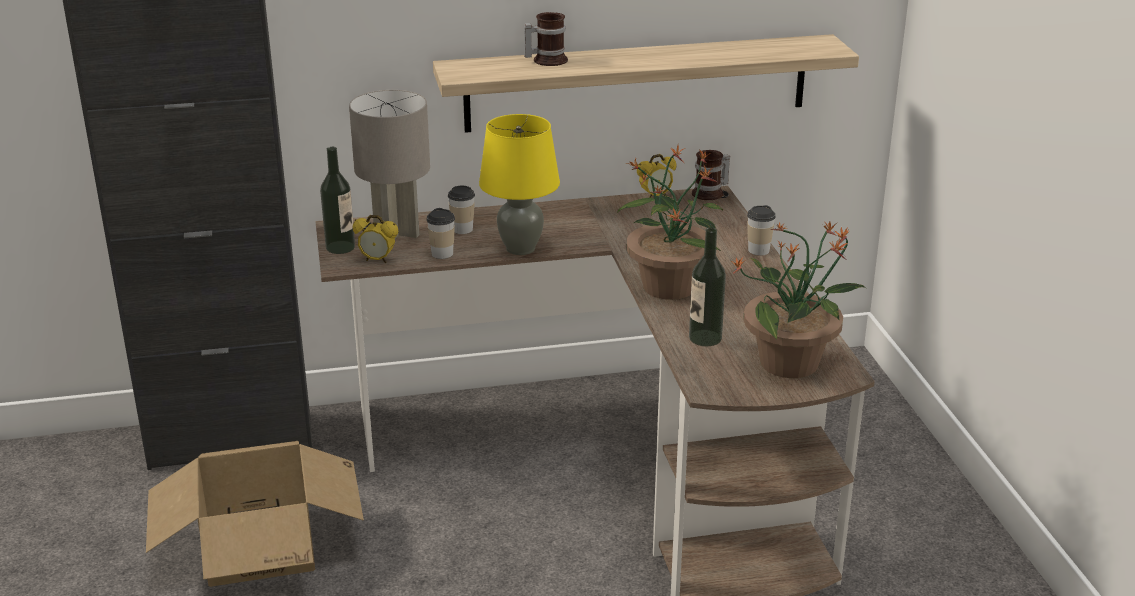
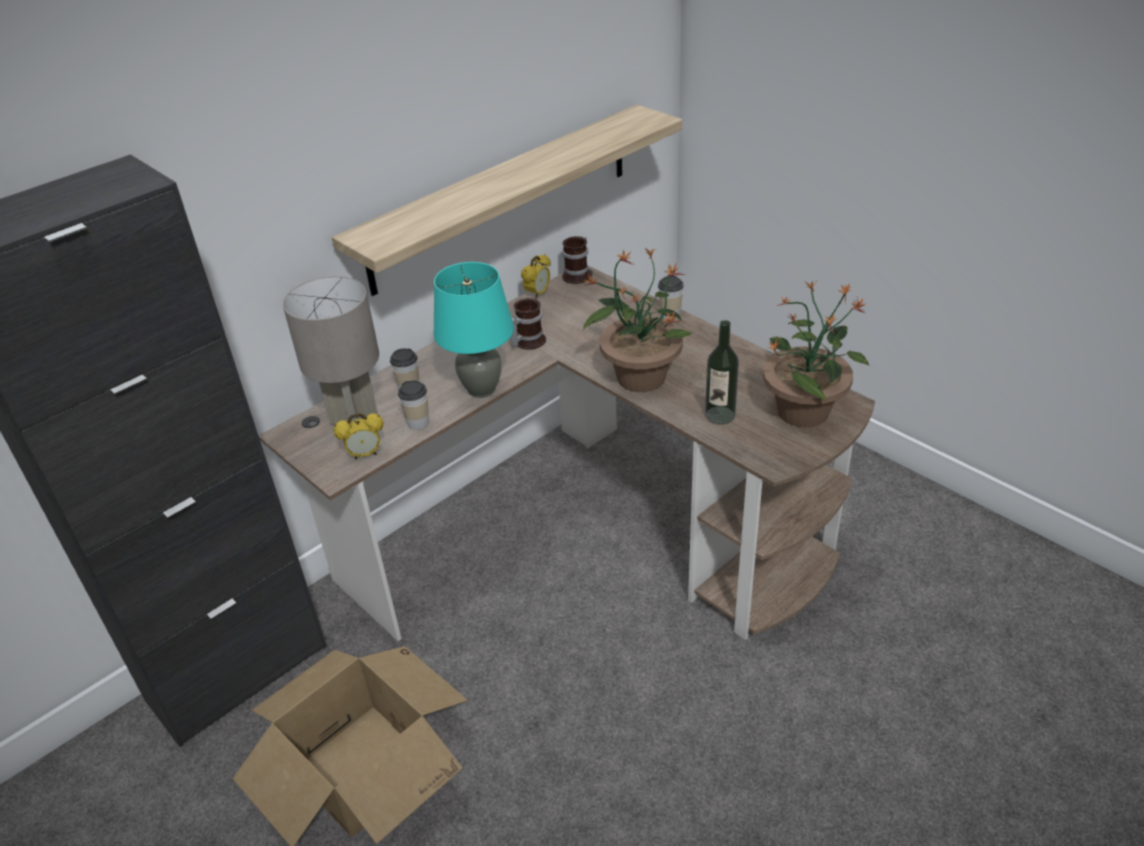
camera: 30 degrees left, 10 degrees up
bottle [320,147,355,254] -> none
yellow table lamp [479,114,560,255] -> turquoise table lamp [433,262,514,398]
mug [524,12,568,66] -> mug moved to [510,298,546,350]

